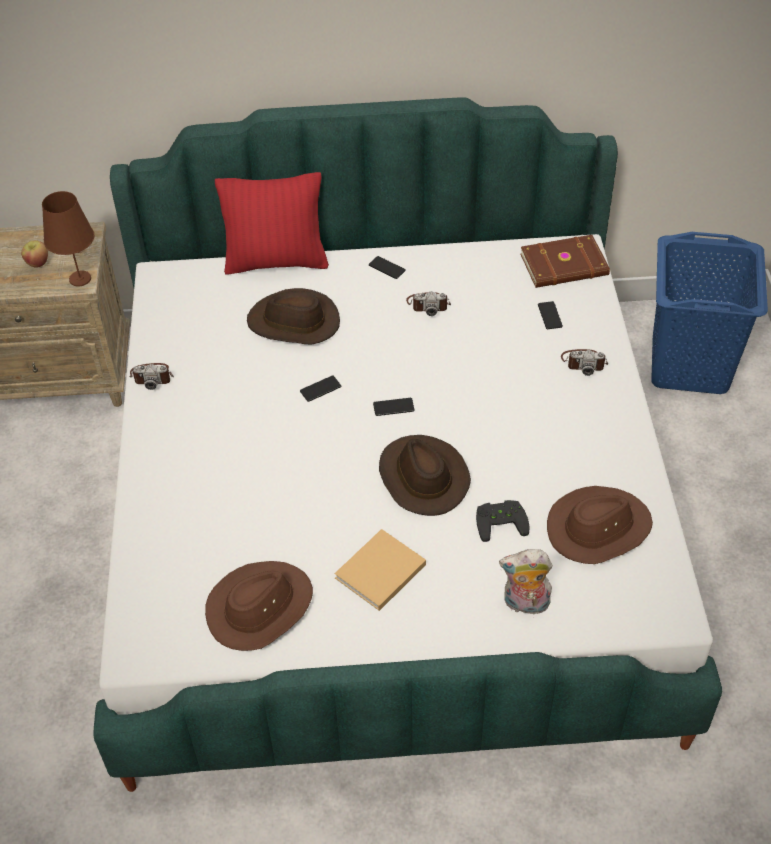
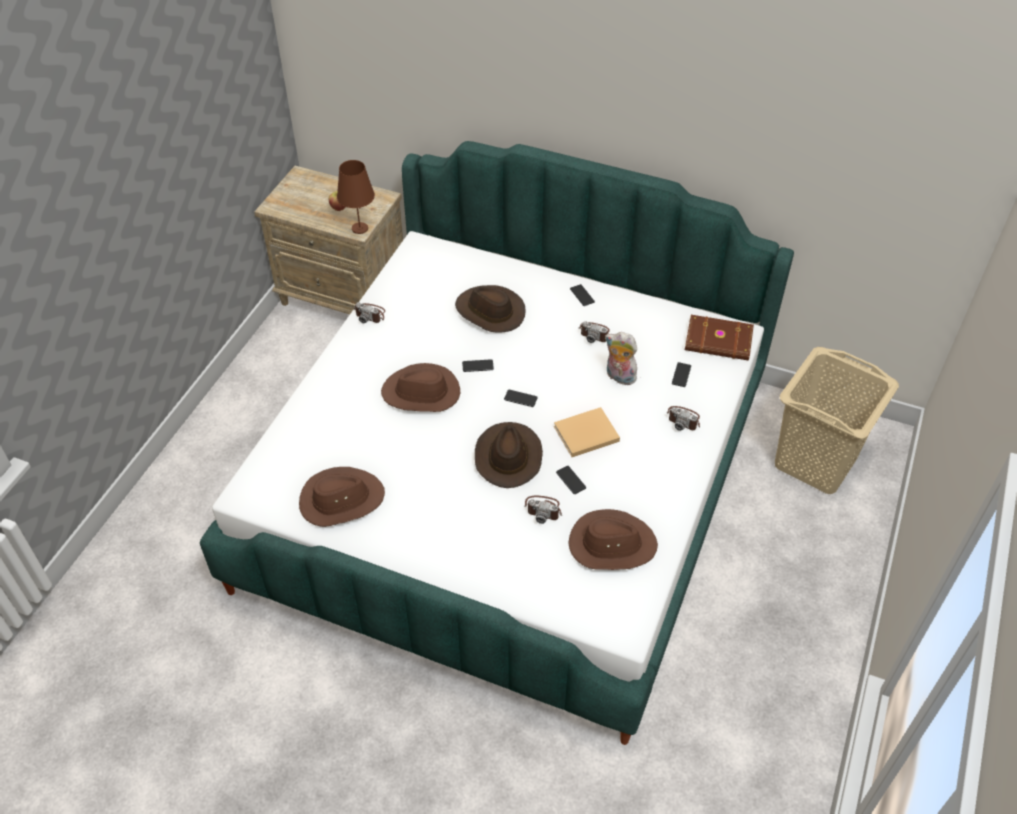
camera: 25 degrees right, 0 degrees up
red pillow [215,172,329,275] -> none
beige book [334,529,426,611] -> beige book moved to [554,407,620,457]
black game controller [476,500,530,542] -> camera [524,496,562,524]
plush toy [499,549,553,618] -> plush toy moved to [605,332,637,385]
blue laundry basket [651,232,768,394] -> beige laundry basket [775,347,899,494]
none -> brown hat [381,363,460,412]
none -> phone [556,466,586,494]

